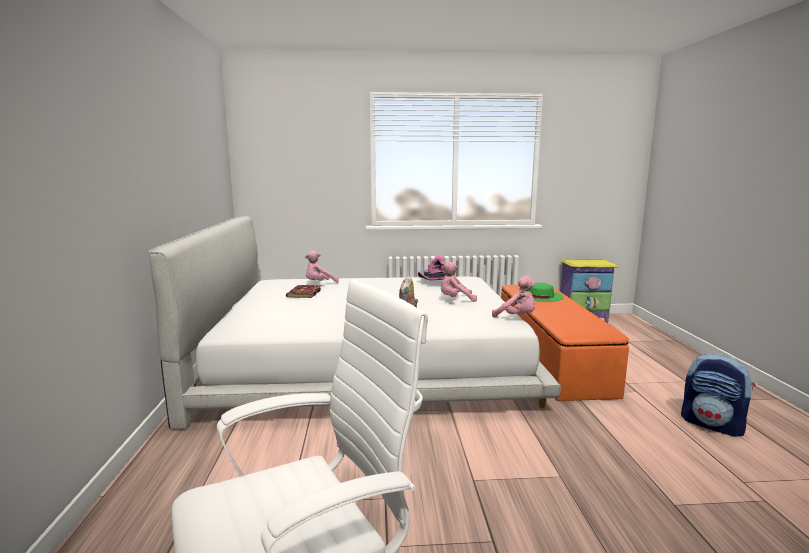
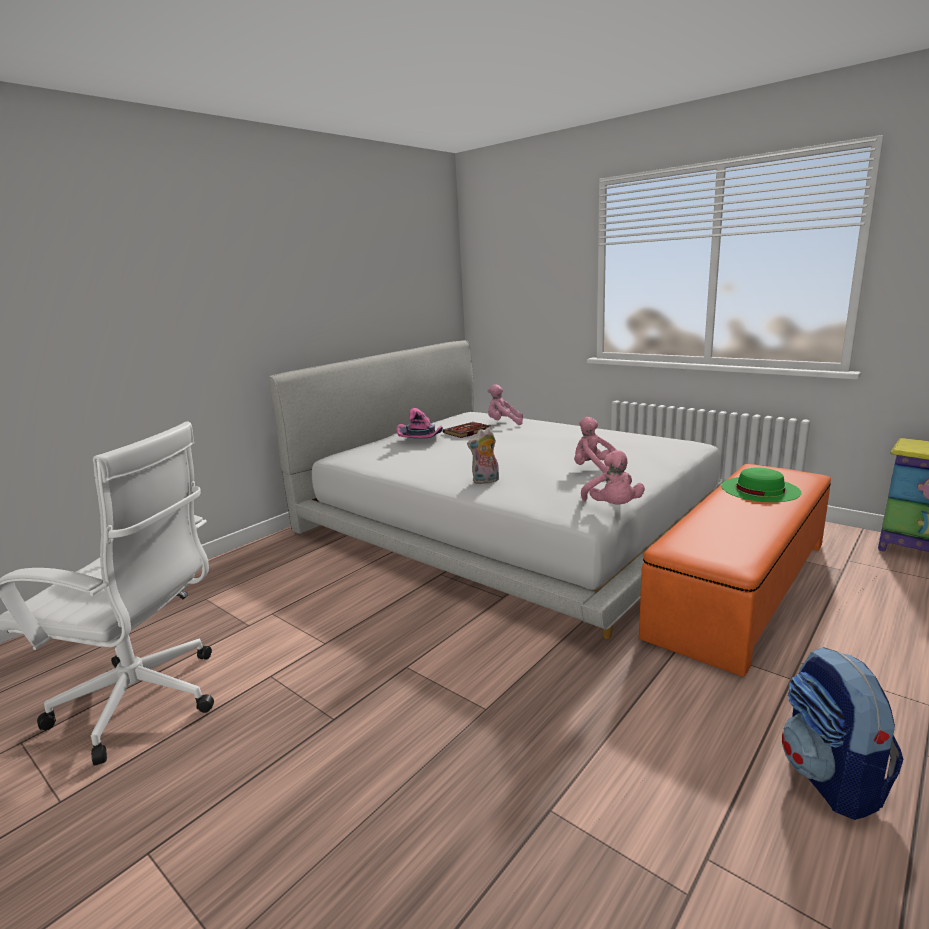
camera: 45 degrees right, 5 degrees up
pink hat [418,256,446,280] -> pink hat moved to [396,408,443,438]

